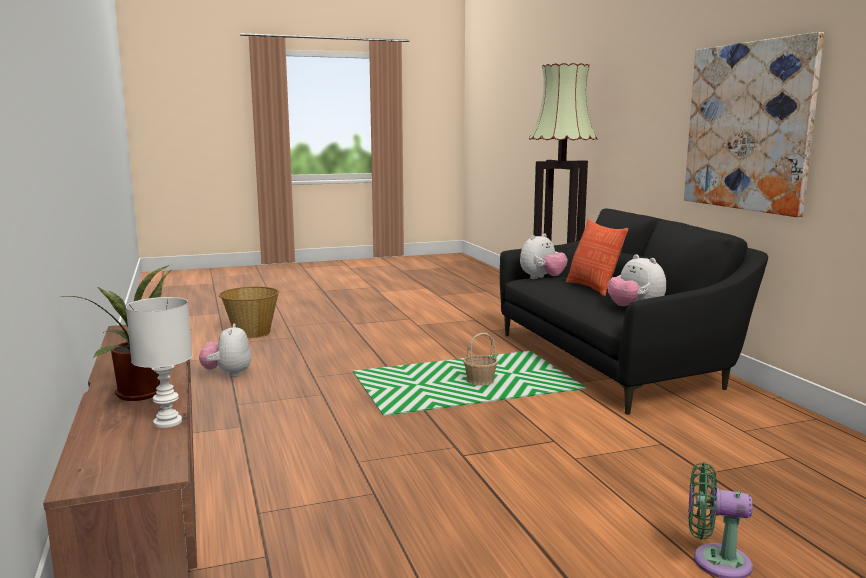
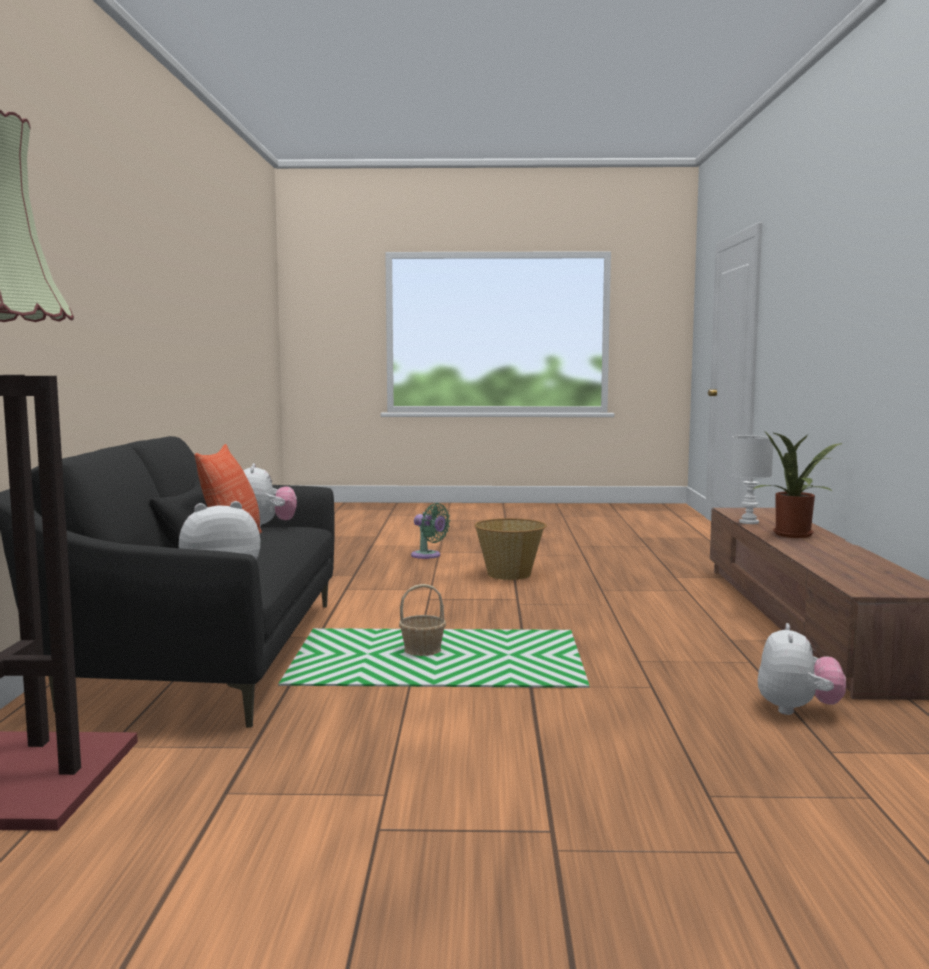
camera: 160 degrees left, 5 degrees down
basket [219,287,279,338] -> basket moved to [474,518,547,580]
picture [684,32,824,217] -> none

